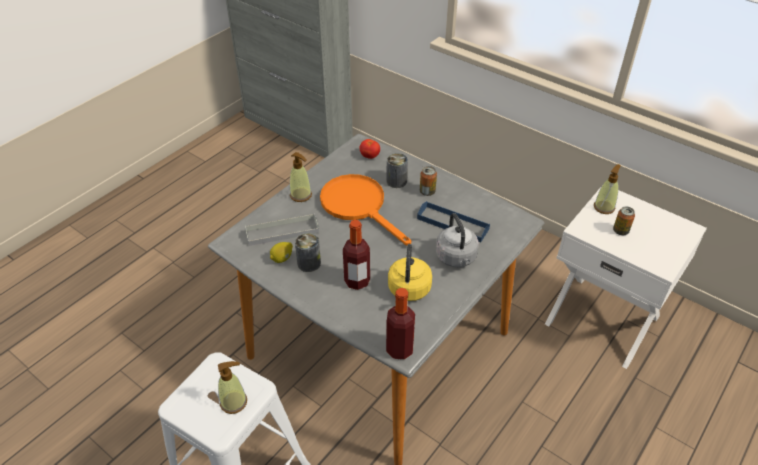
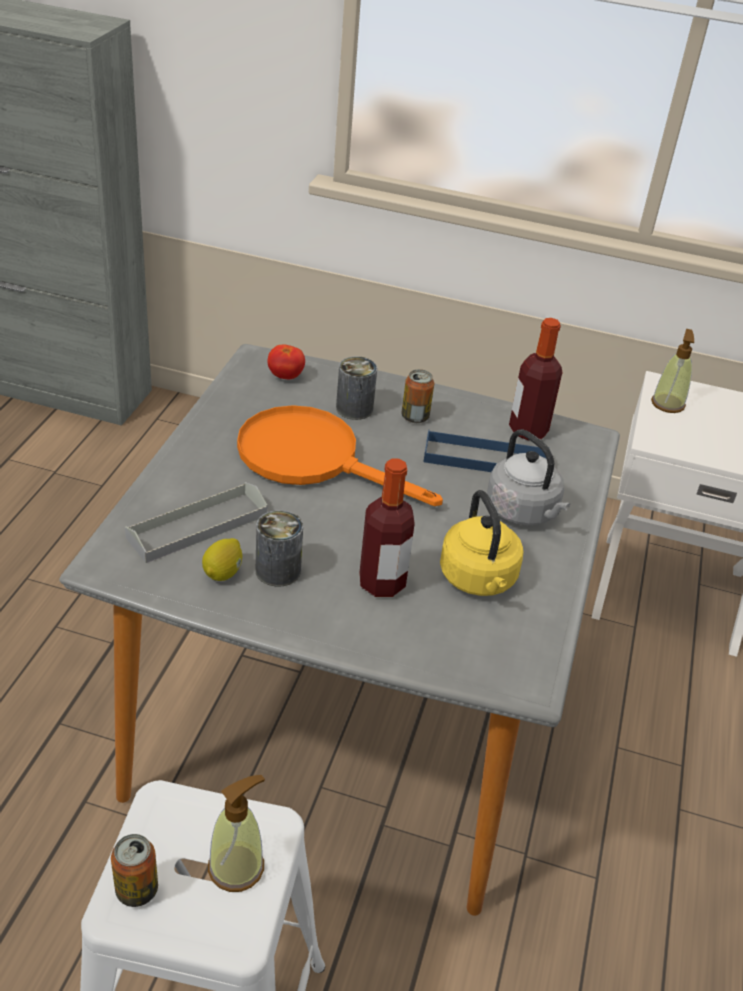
camera: 25 degrees left, 5 degrees down
soap dispenser [290,152,312,202] -> none
bottle [386,288,415,360] -> bottle moved to [509,318,563,440]
can [613,206,635,235] -> can moved to [111,834,158,907]

